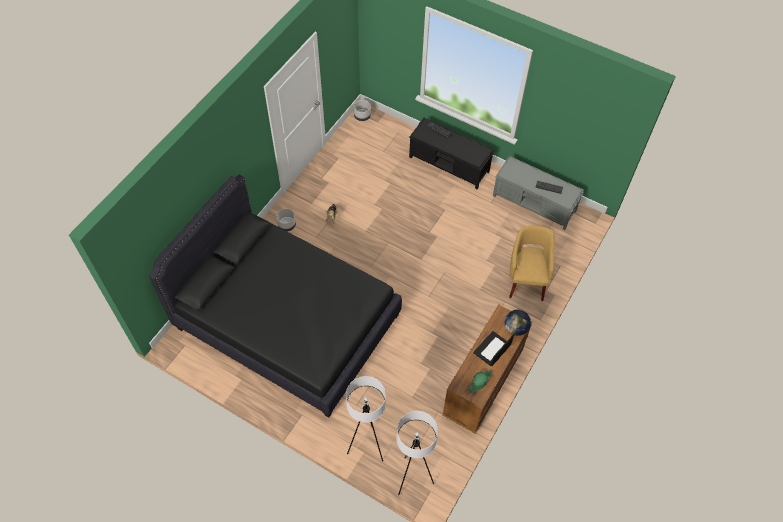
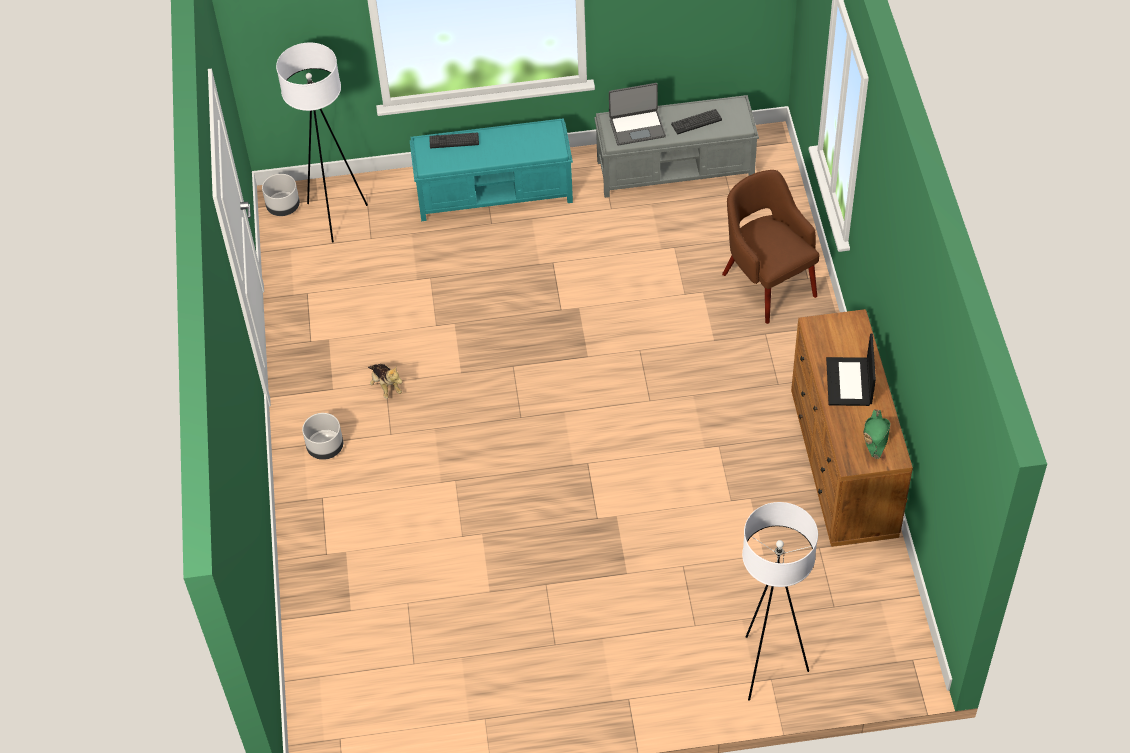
camera: 35 degrees left, 5 degrees down
black bed [149,175,402,418] -> none
white floor lamp [397,411,438,495] -> white floor lamp moved to [276,43,368,243]
black bench [409,118,494,189] -> turquoise bench [410,118,573,221]
globe [505,310,531,336] -> none
yellow armchair [509,225,555,301] -> brown armchair [722,170,820,324]
none -> laptop [609,83,666,145]

